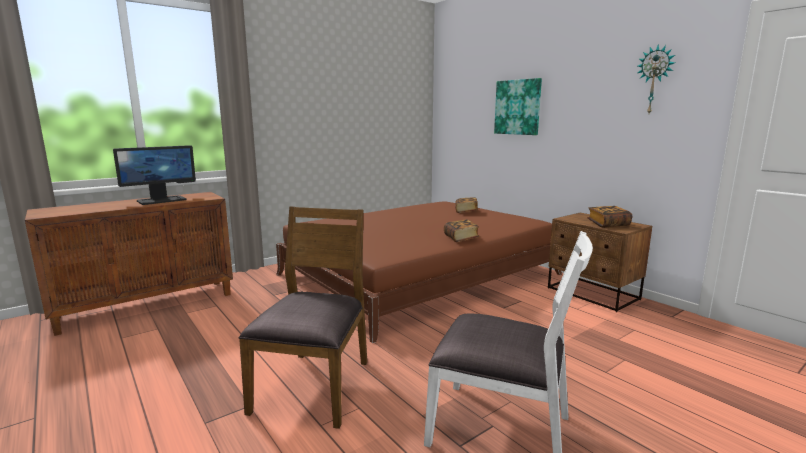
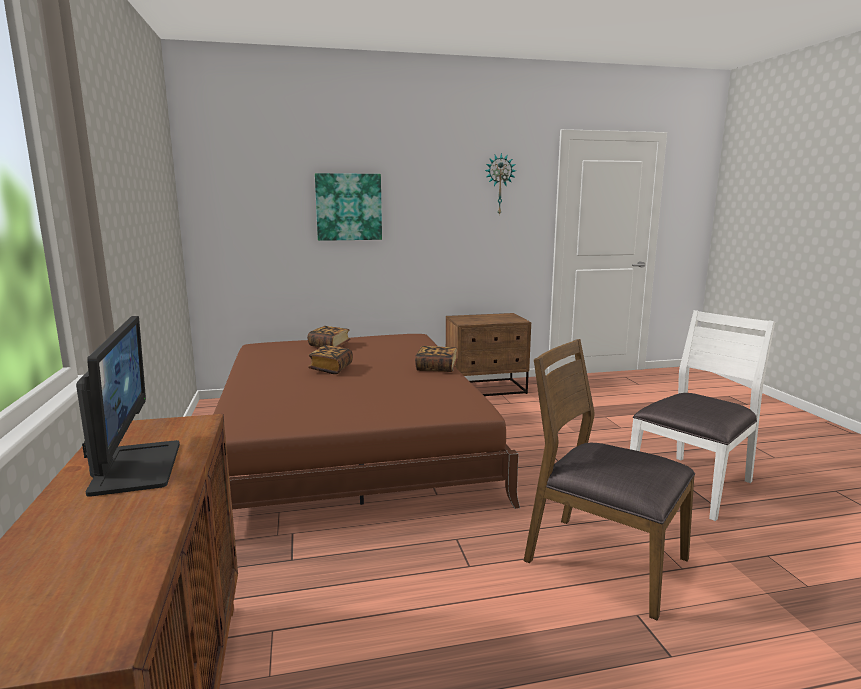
camera: 65 degrees left, 0 degrees up
book [587,206,632,228] -> book moved to [308,345,353,374]

